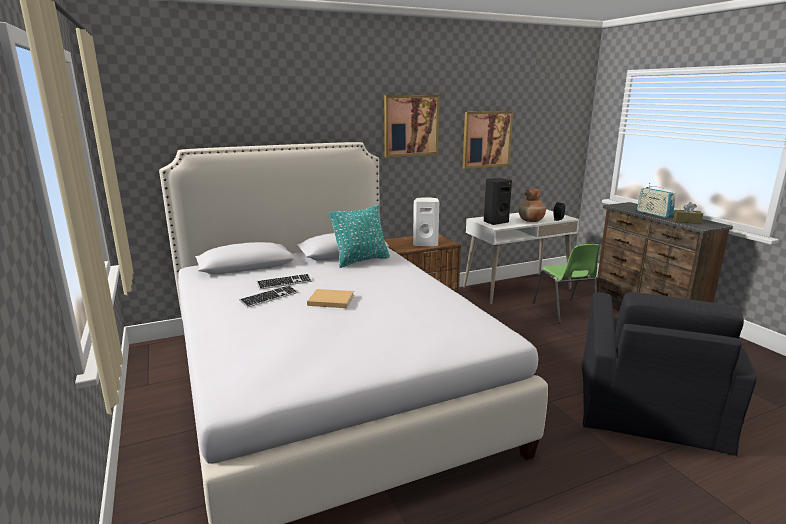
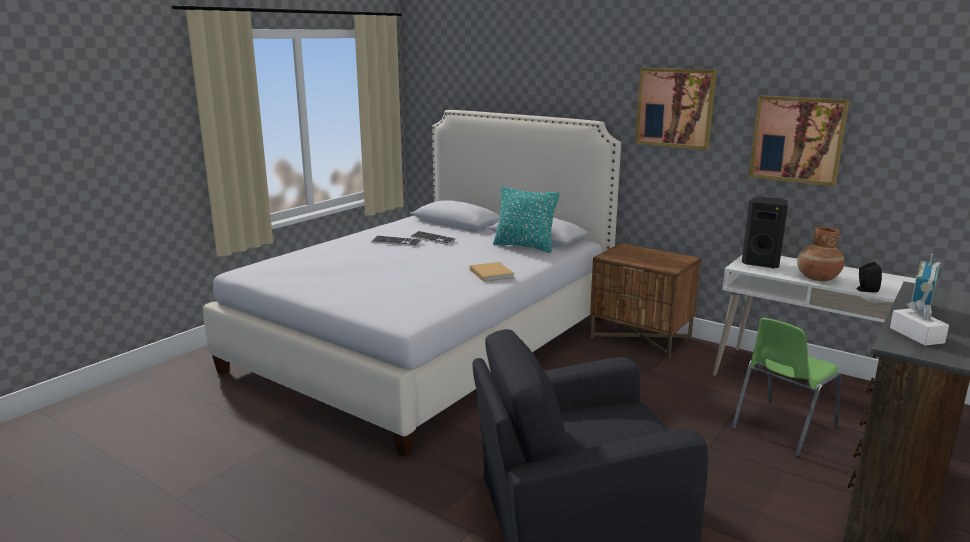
camera: 60 degrees right, 0 degrees up
beige book [307,289,354,308] -> beige book moved to [470,262,514,282]
white speaker [413,197,439,247] -> none
brown tissue box [673,202,703,224] -> white tissue box [890,299,949,346]

